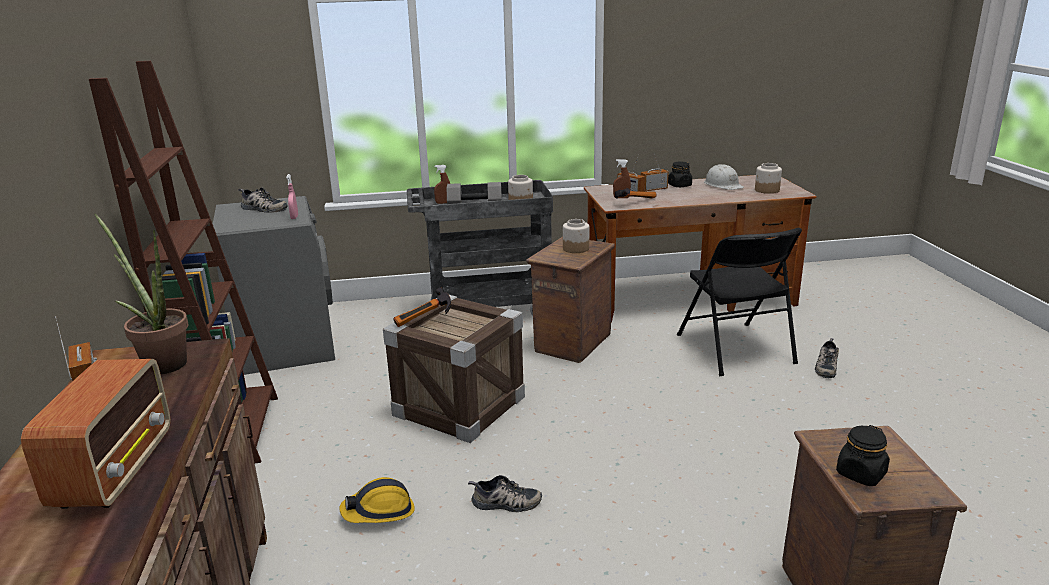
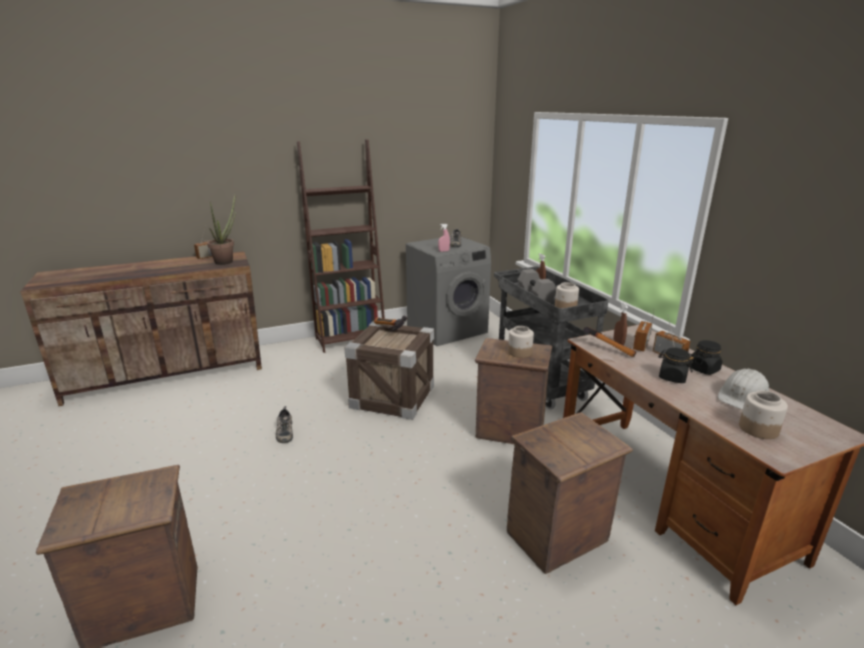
camera: 75 degrees right, 0 degrees up
radio [21,359,171,509] -> none
hard hat [339,477,415,523] -> none
black chair [677,228,802,376] -> crate [507,412,633,574]
shoe [815,338,839,378] -> none
black jar [836,425,890,486] -> black jar moved to [658,348,694,383]

